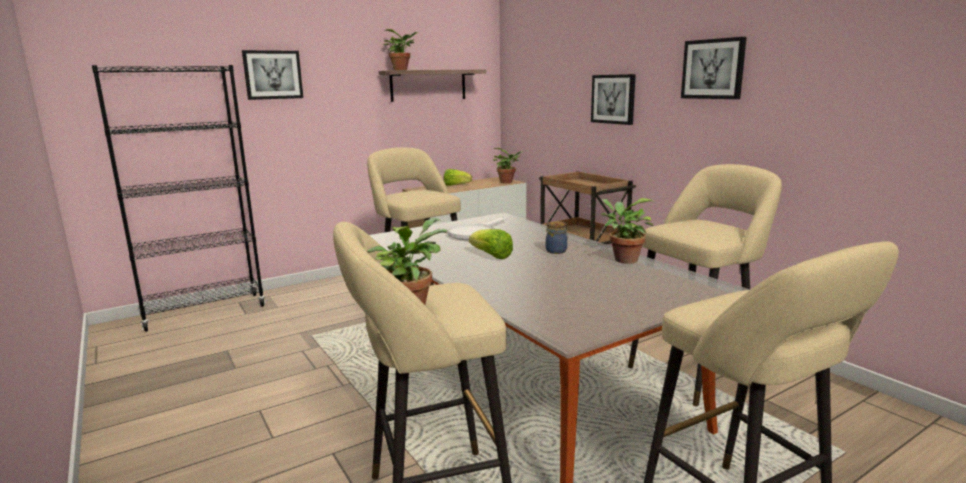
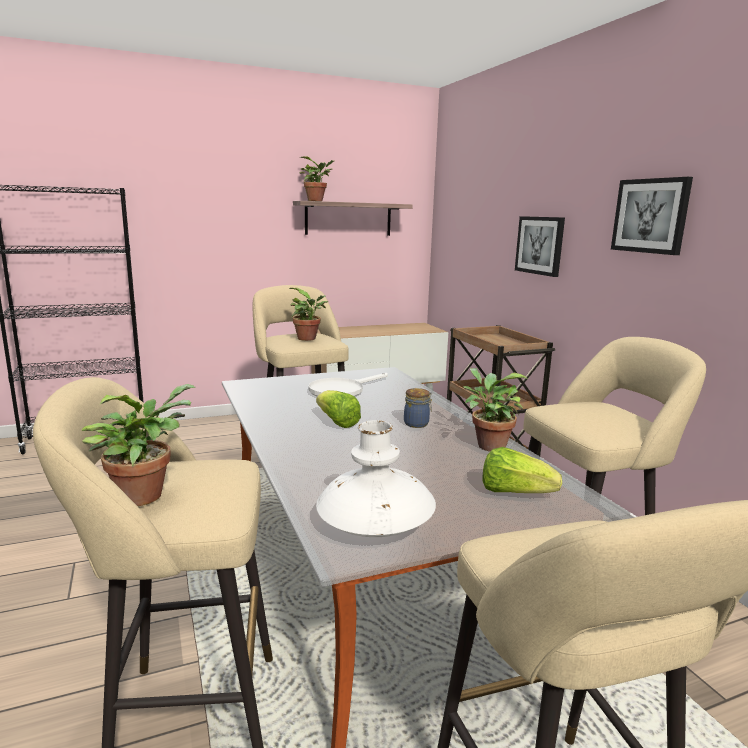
camera: 10 degrees right, 0 degrees up
picture [242,50,303,100] -> none
lettuce [444,169,472,186] -> lettuce moved to [482,447,562,493]
potted plant [493,148,523,183] -> potted plant moved to [289,288,328,341]
none -> white vase [316,420,436,537]

